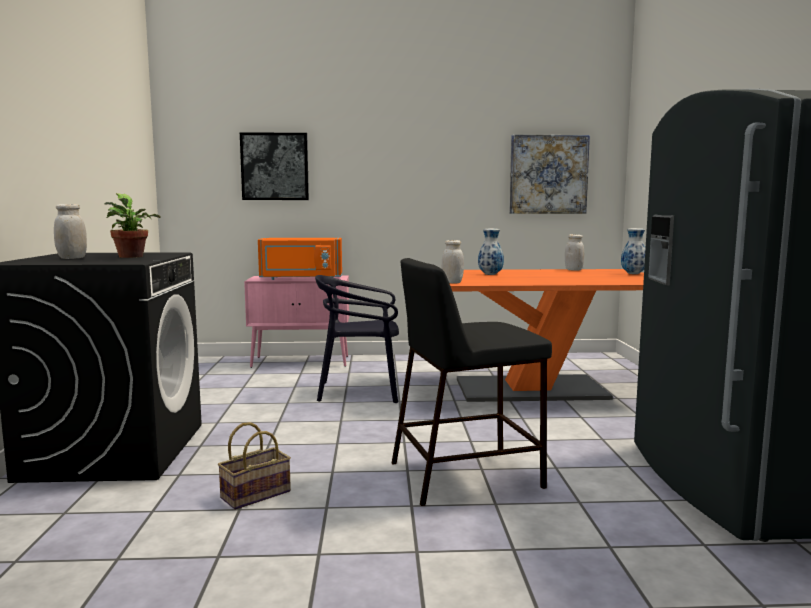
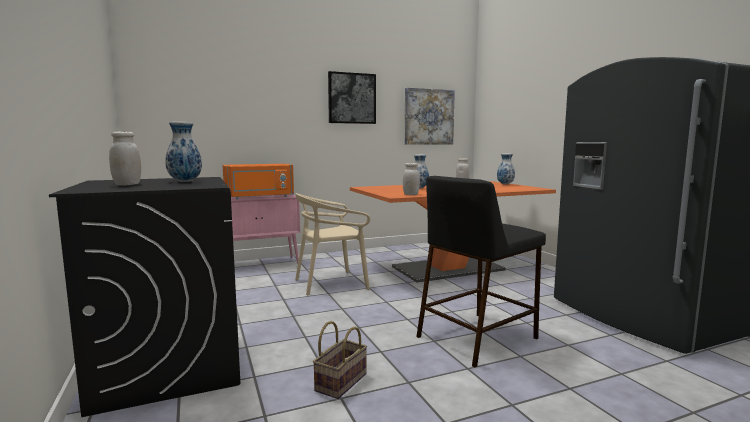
camera: 20 degrees left, 0 degrees up
potted plant [105,193,161,258] -> vase [165,122,202,182]
picture [240,132,309,200] -> picture moved to [328,71,376,124]
black chair [315,275,399,403] -> beige chair [295,193,370,295]

